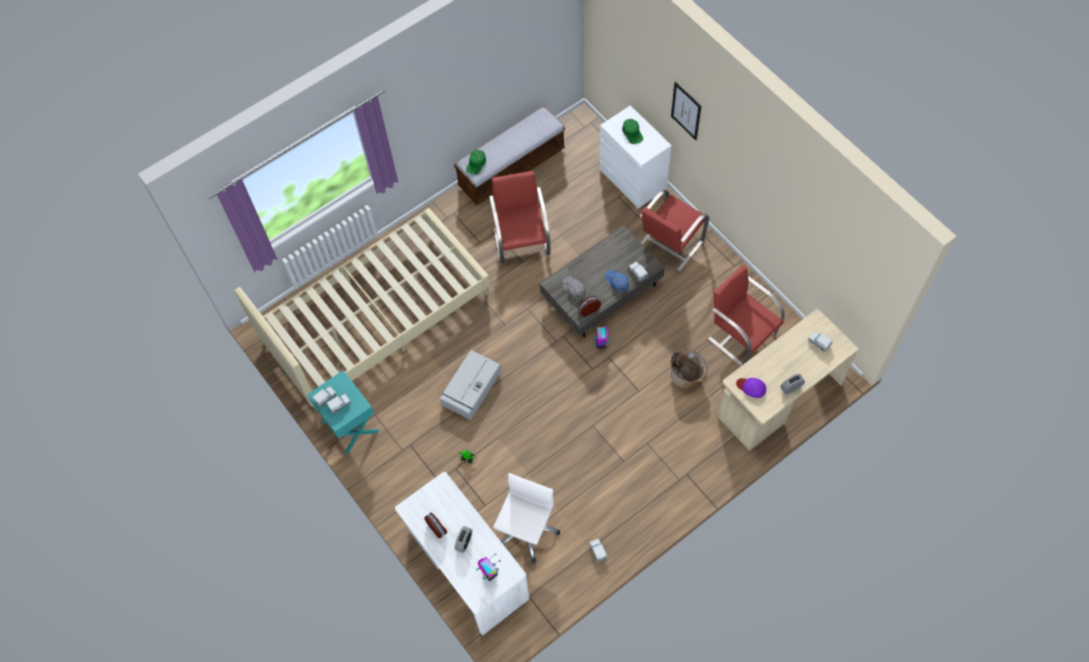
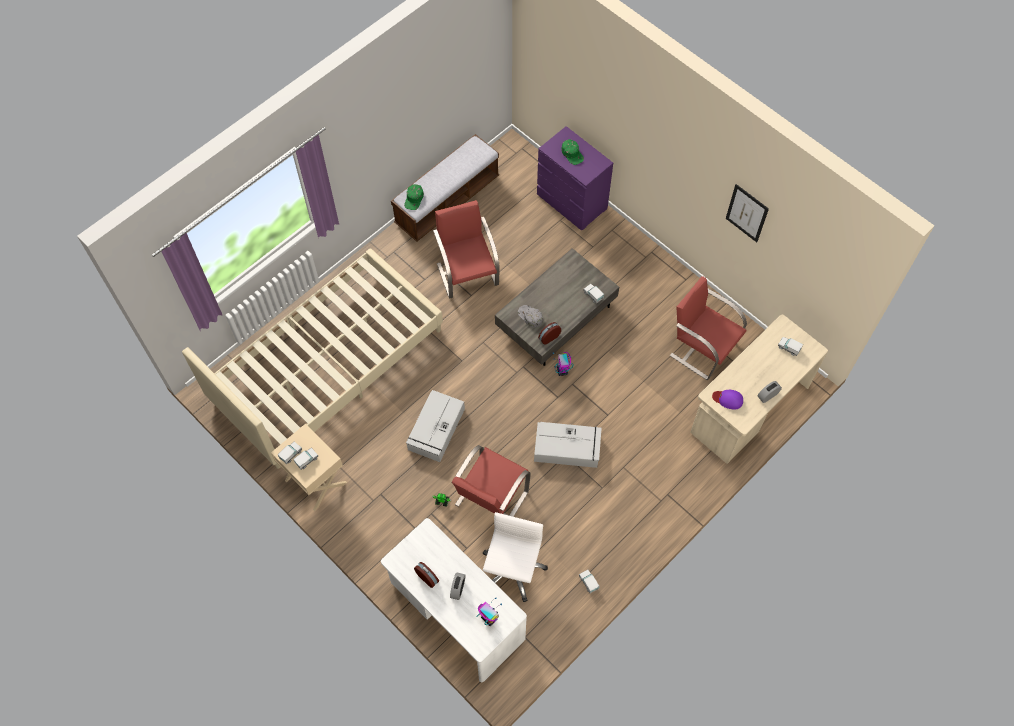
camera: 10 degrees left, 0 degrees up
turquoise nightstand [307,370,380,454] -> beige nightstand [271,424,347,511]
white dresser [599,105,672,208] -> purple dresser [537,126,613,231]
blue cap [605,270,629,292] -> none
red chair [640,190,709,271] -> red chair moved to [451,445,531,517]
picture [671,82,701,140] -> picture moved to [726,184,769,242]
basket [671,349,708,389] -> none
none -> grey storage box [534,422,602,468]

